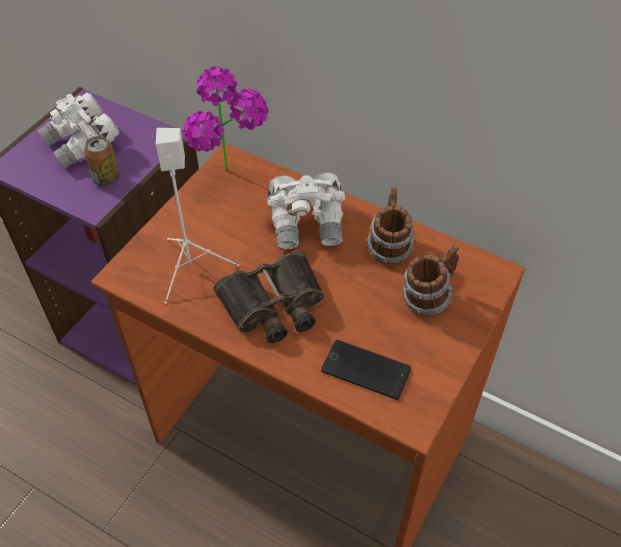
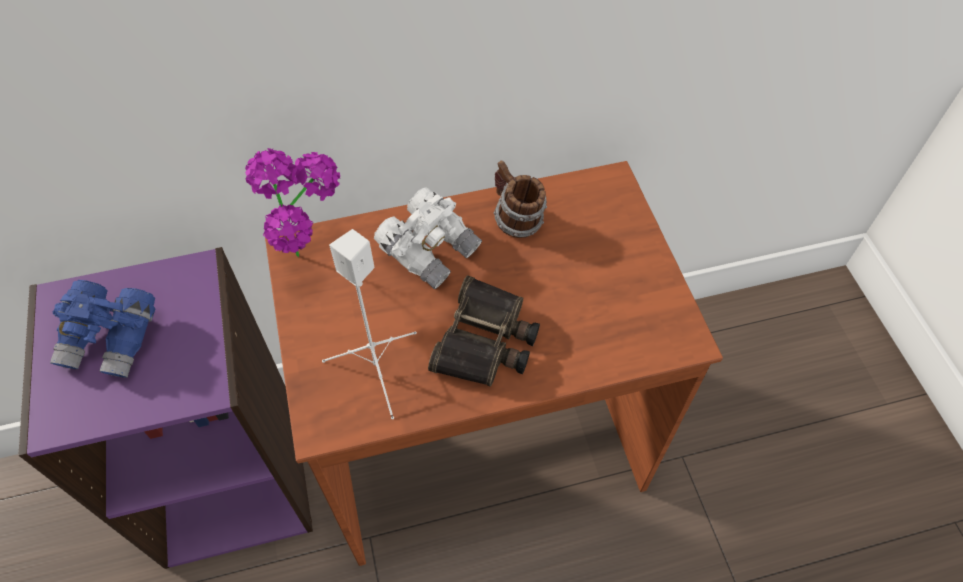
camera: 45 degrees left, 5 degrees up
white binoculars [38,93,119,169] -> blue binoculars [50,280,155,378]
can [84,136,119,186] -> none
phone [321,340,411,400] -> none
mug [402,244,459,316] -> none

